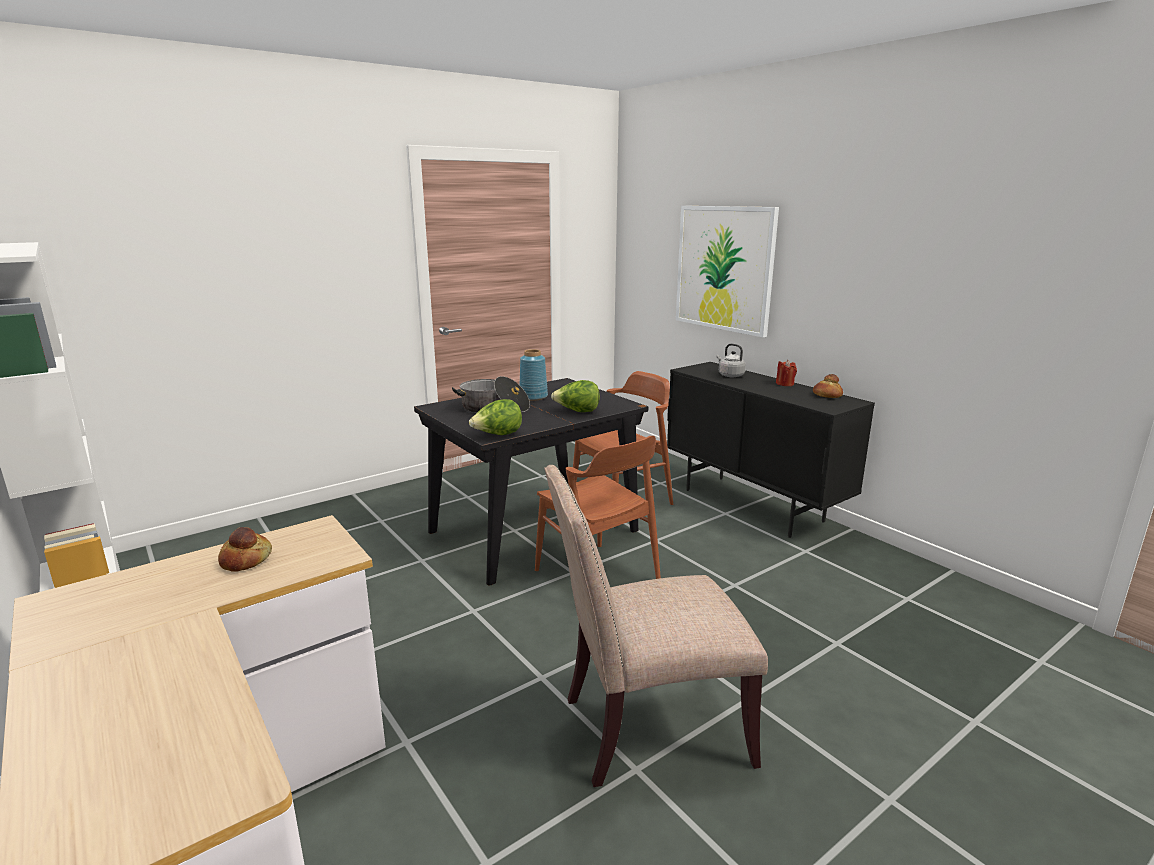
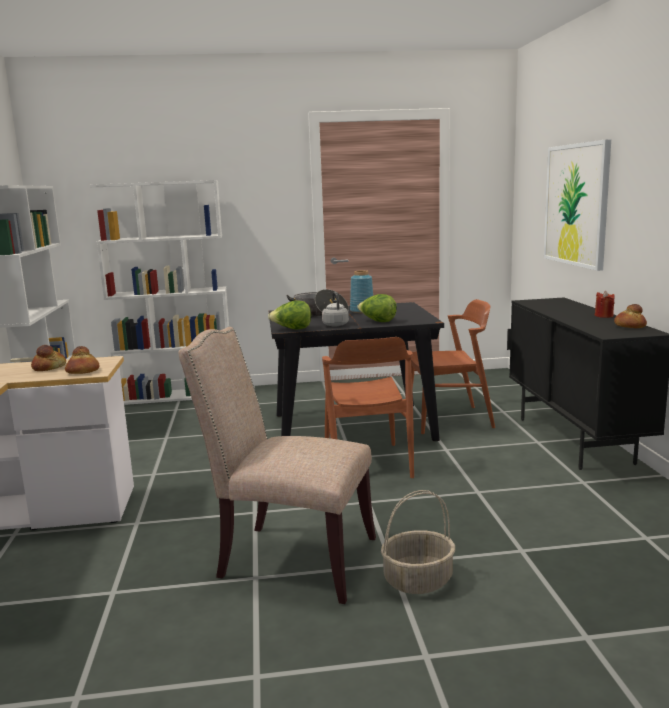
camera: 30 degrees right, 5 degrees down
grey kettle [716,344,746,377] -> grey kettle moved to [322,292,349,327]
none -> bread [65,346,99,374]
none -> white bookcase [90,180,229,405]
none -> basket [381,490,455,594]

